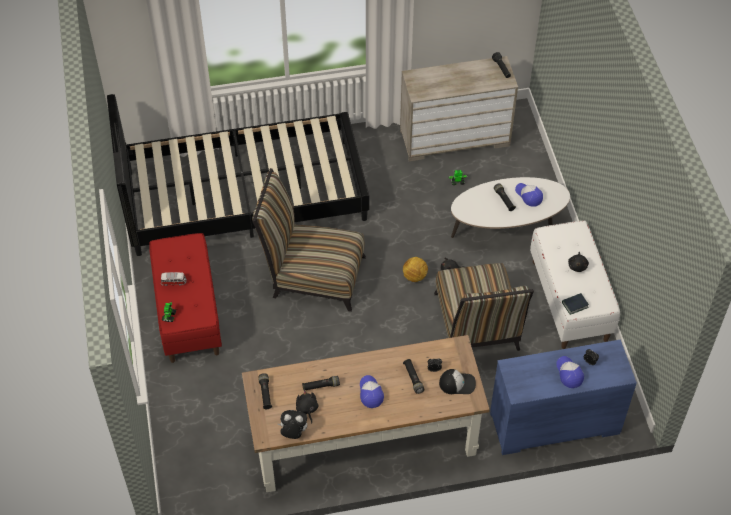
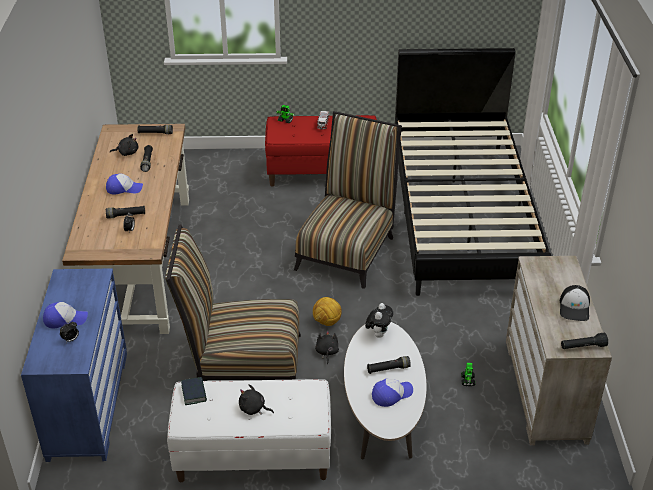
camera: 100 degrees right, 15 degrees down
plush toy [278,410,307,439] -> plush toy moved to [365,303,393,338]
cap [439,369,476,394] -> cap moved to [560,285,590,321]

